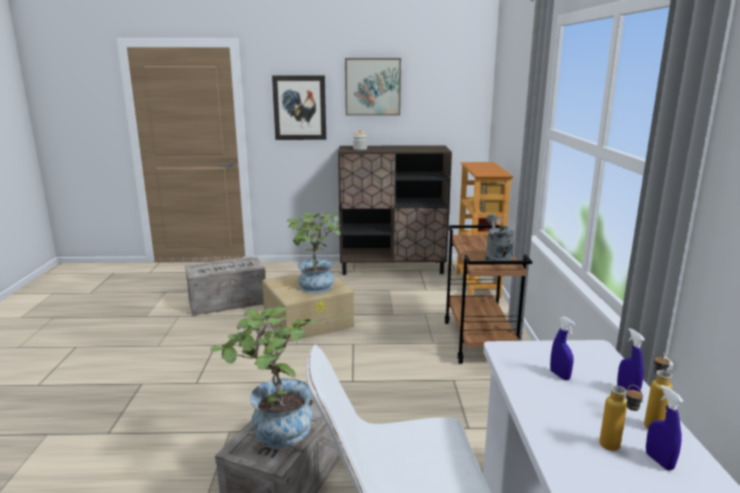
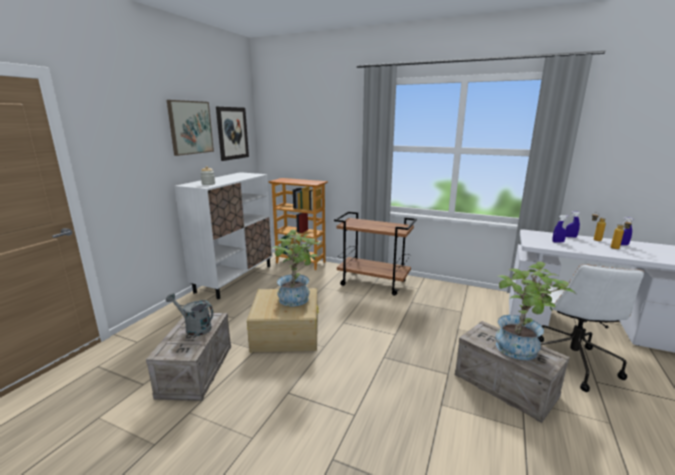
camera: 65 degrees left, 0 degrees up
picture [272,76,326,140] -> picture moved to [216,107,249,161]
brown cabinet [338,145,452,275] -> white cabinet [174,172,273,299]
grey watering can [485,214,515,265] -> grey watering can moved to [166,293,213,336]

